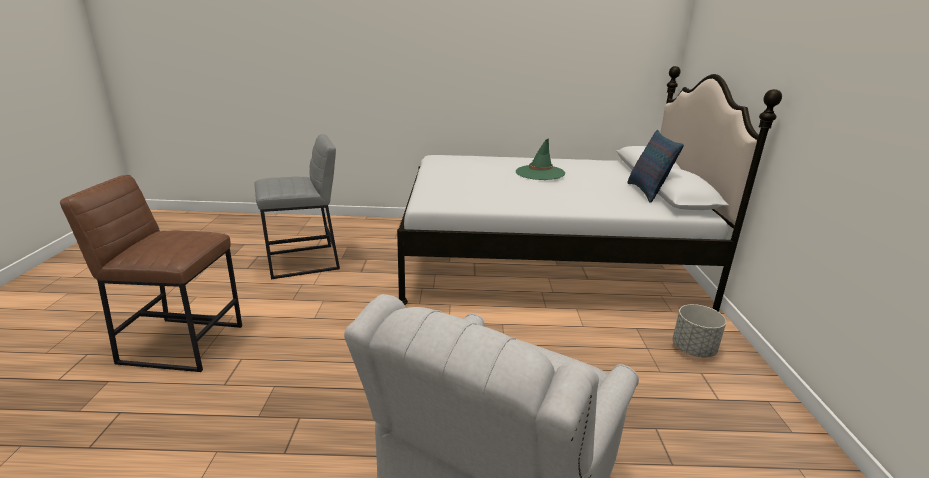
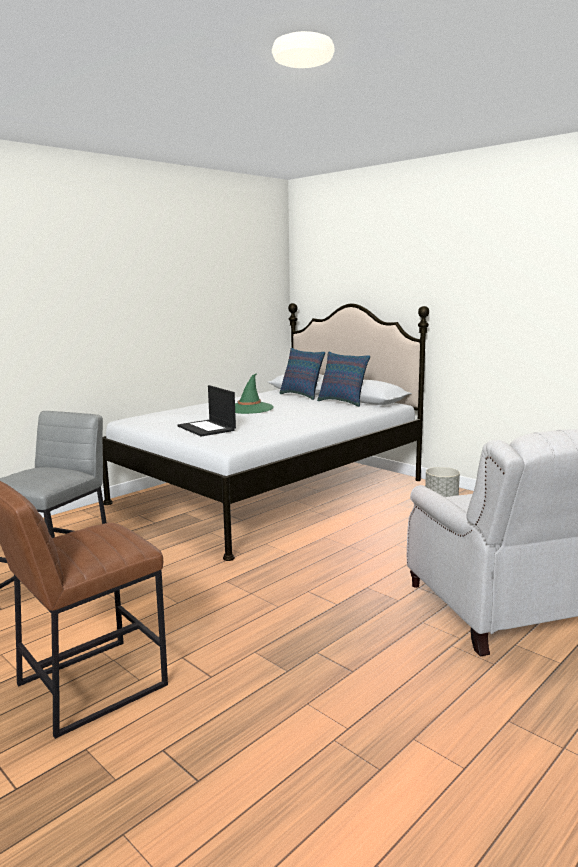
camera: 45 degrees left, 10 degrees down
none -> laptop [177,385,236,436]
none -> blue pillow [280,348,325,400]

